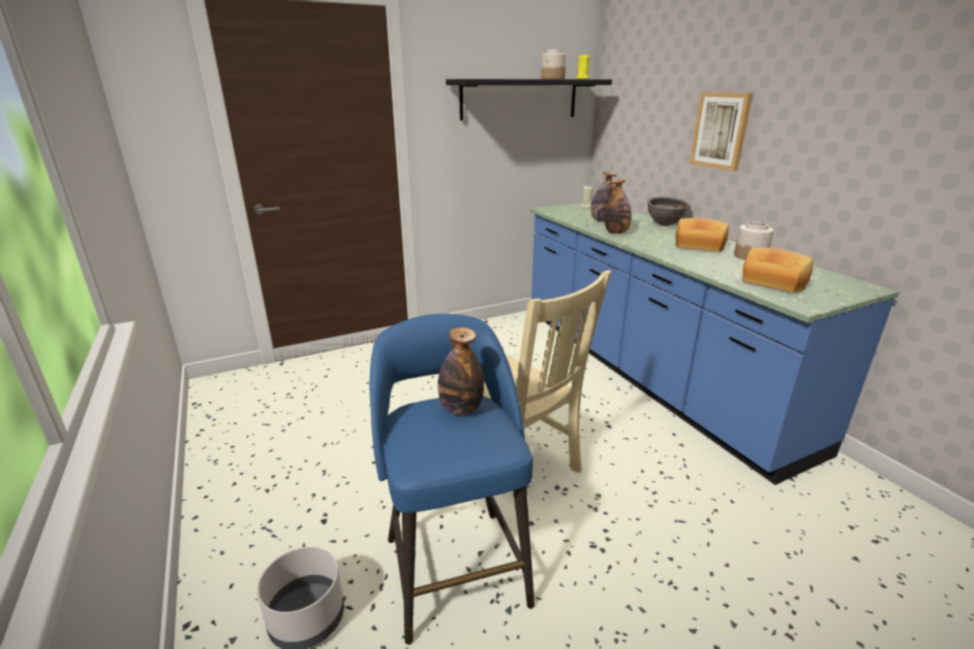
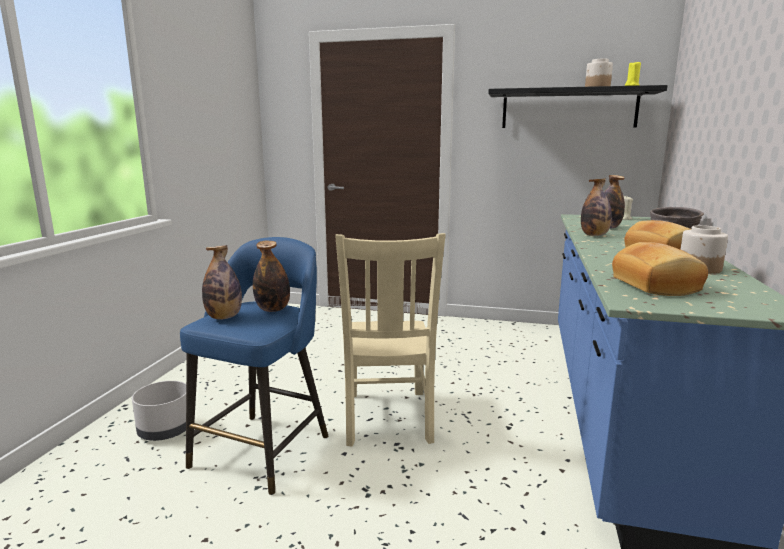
camera: 40 degrees right, 10 degrees down
picture [690,92,753,171] -> none
none -> bottle [202,245,242,319]

